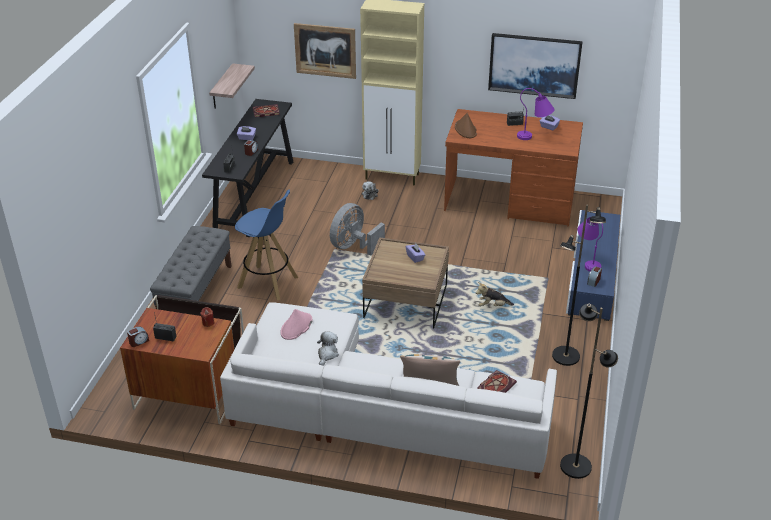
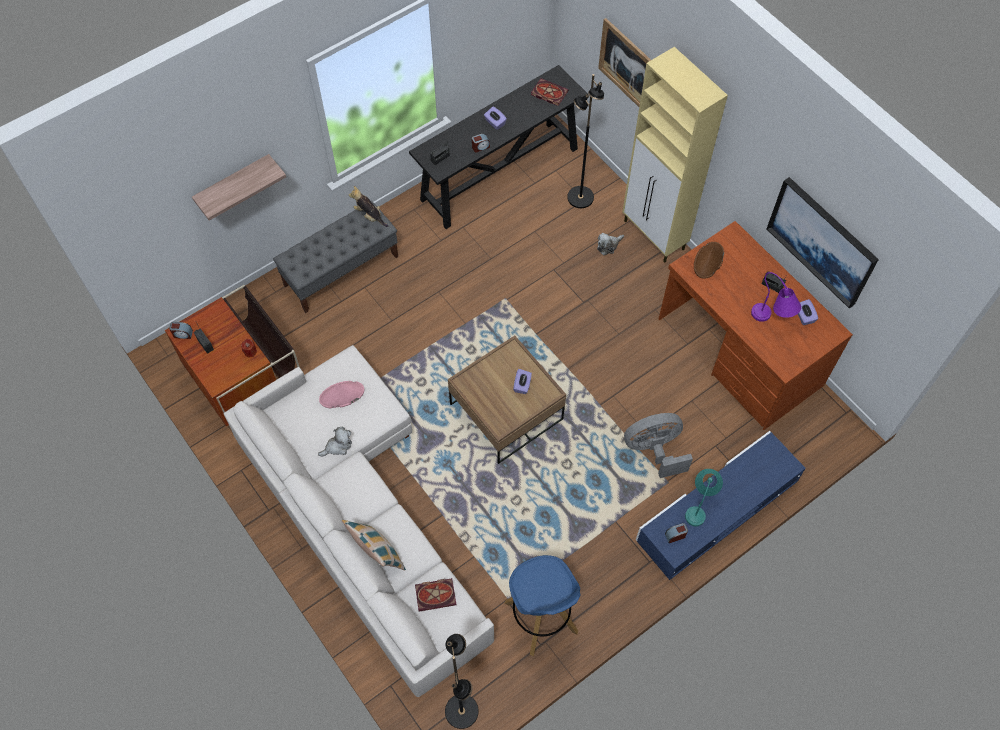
camera: 40 degrees right, 25 degrees up
shelf [209,63,255,108] -> shelf moved to [192,154,286,221]
blue stool [235,190,298,300] -> blue stool moved to [504,555,580,656]
grey fan [330,203,385,255] -> grey fan moved to [624,413,693,478]
plush toy [476,282,514,306] -> plush toy moved to [349,186,388,227]
black floor lamp [552,204,606,366] -> black floor lamp moved to [567,74,604,208]
purple table lamp [577,217,603,272] -> turquoise table lamp [685,469,723,527]

